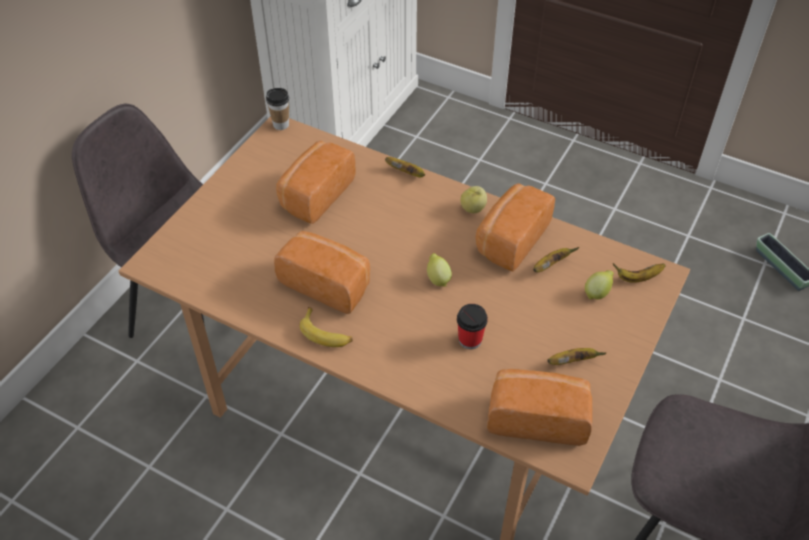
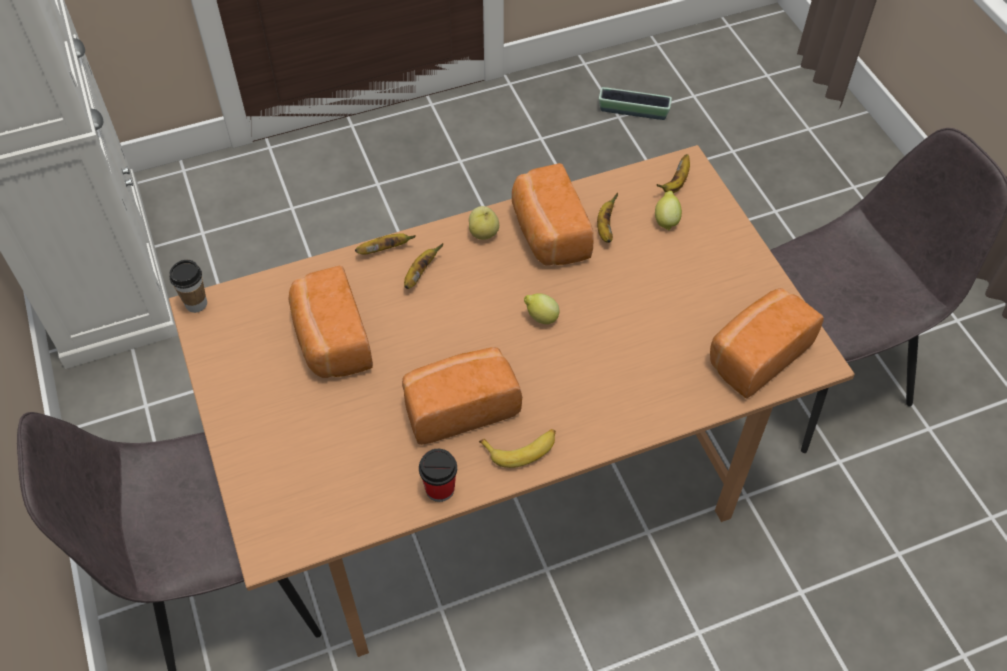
camera: 50 degrees left, 5 degrees up
cup [457,304,488,350] -> cup moved to [419,449,457,502]
banana [547,348,606,365] -> banana moved to [404,243,444,289]

